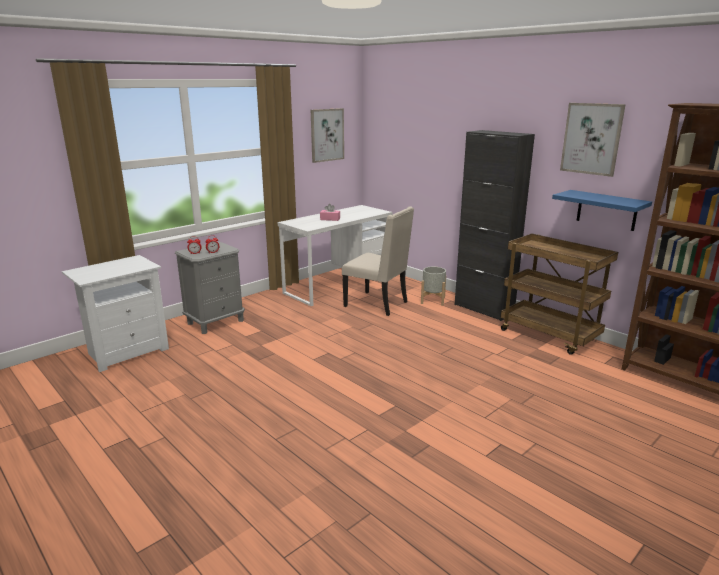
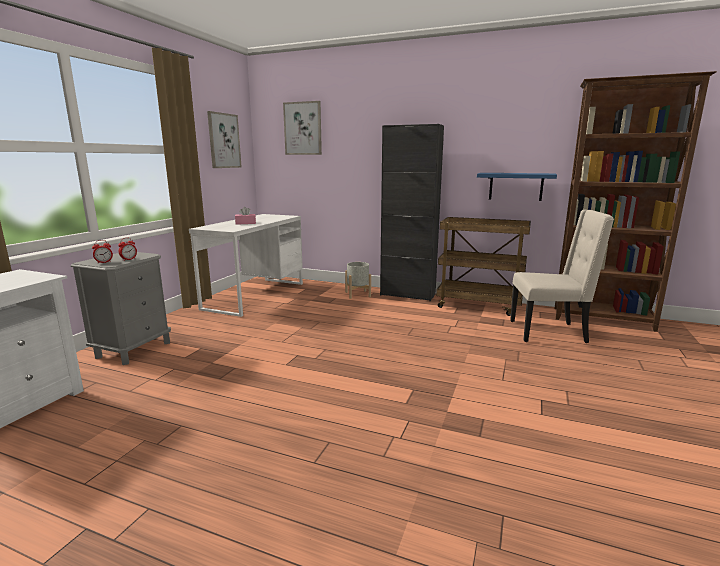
camera: 25 degrees left, 5 degrees down
beige chair [342,206,414,316] -> beige chair moved to [510,209,614,343]
picture [560,103,626,177] -> picture moved to [283,101,322,155]

